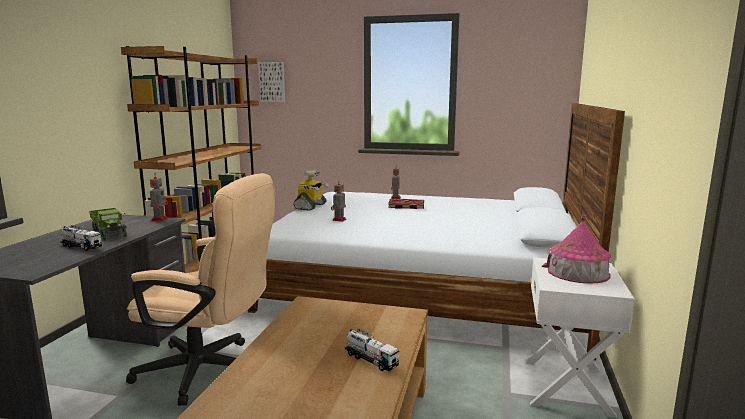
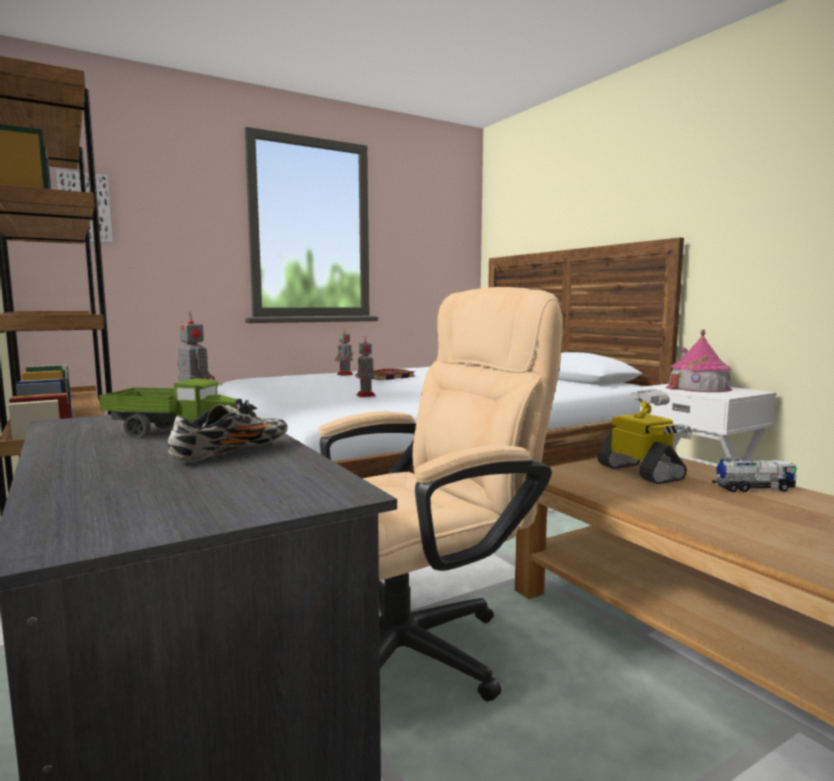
camera: 45 degrees left, 5 degrees down
toy truck [60,225,102,251] -> shoe [168,404,288,462]
toy robot [293,170,329,211] -> toy robot moved to [597,389,692,484]

